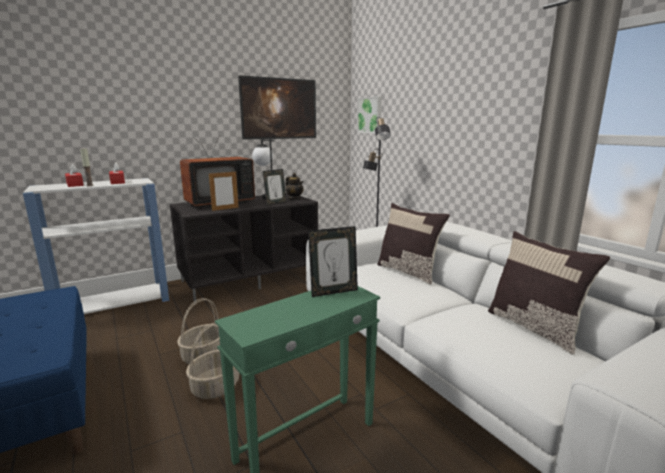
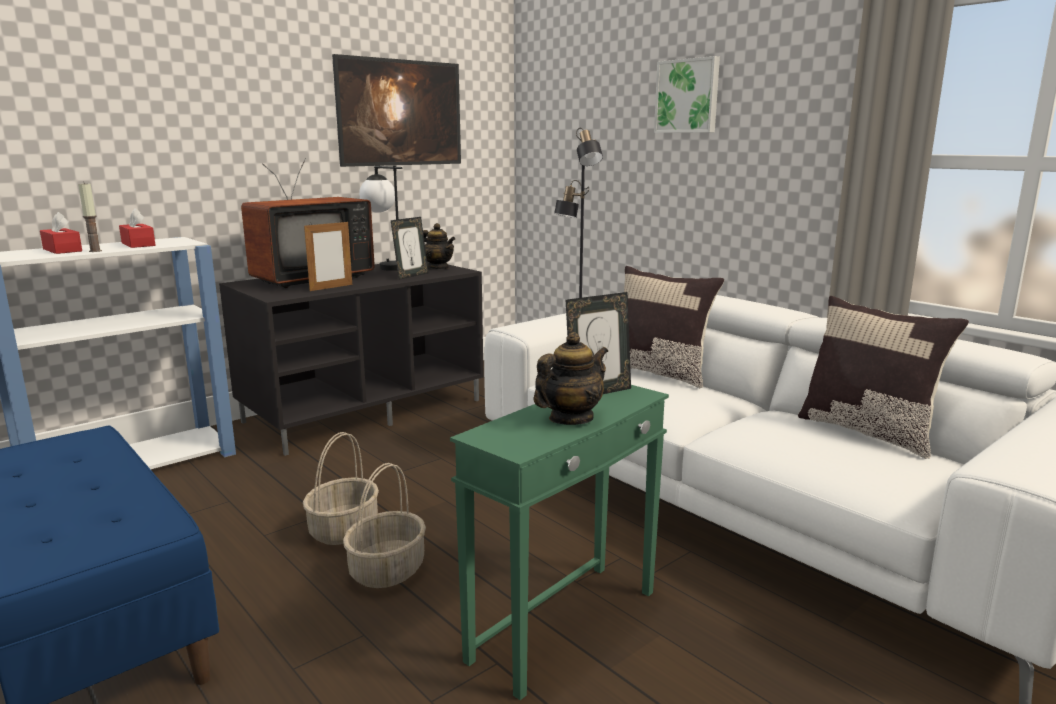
camera: 10 degrees left, 0 degrees up
picture [357,96,382,133] -> picture moved to [654,56,720,133]
none -> teapot [533,332,608,425]

